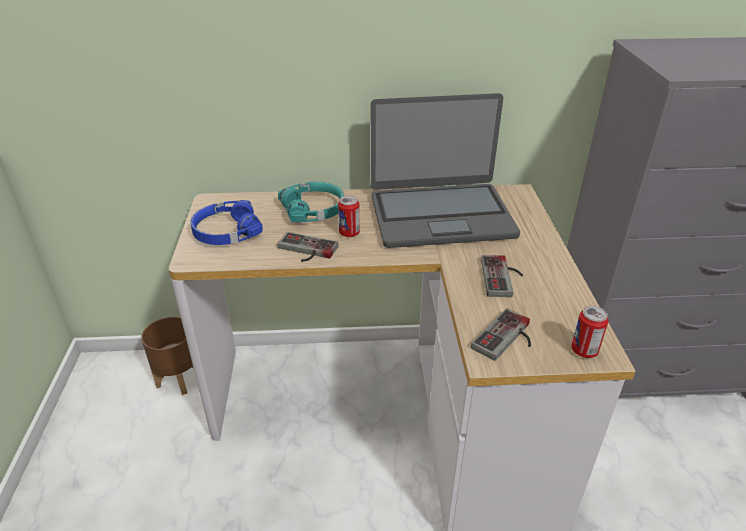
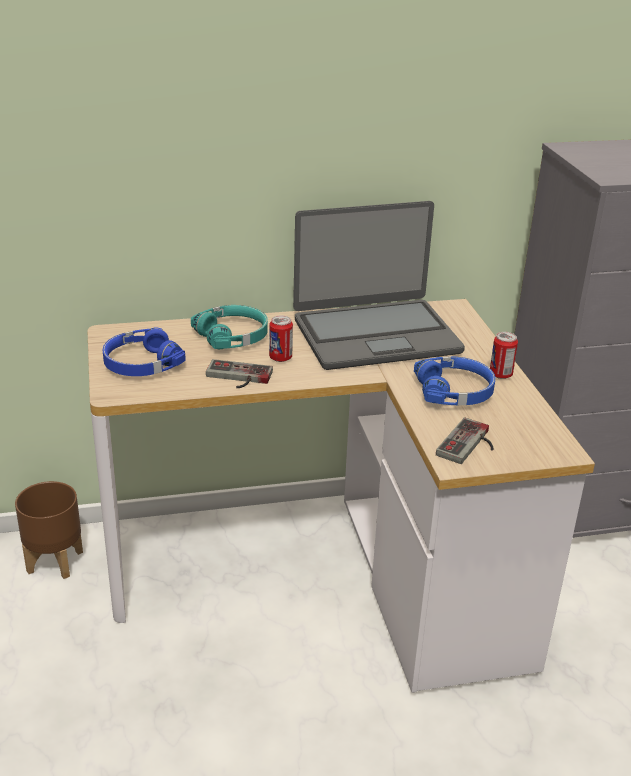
camera: 10 degrees left, 5 degrees down
game controller [481,255,523,297] -> blue headphones [414,357,495,405]
can [571,306,609,358] -> can moved to [490,332,518,379]

